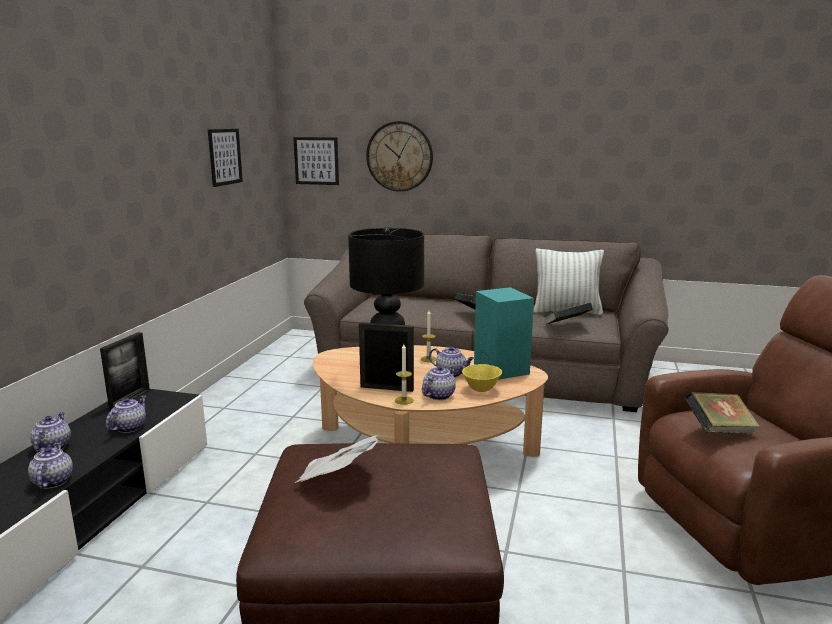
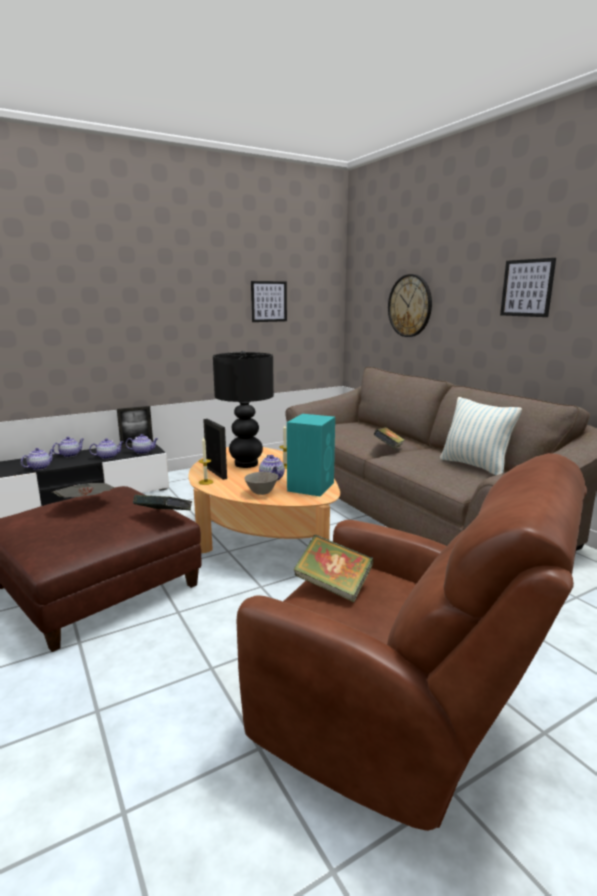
camera: 45 degrees right, 0 degrees up
picture [293,137,339,185] -> picture moved to [500,258,556,317]
teapot [422,366,456,400] -> teapot moved to [126,434,158,454]
yellow bowl [462,364,502,392] -> grey bowl [244,472,279,495]
book [543,302,593,325] -> book moved to [133,495,193,510]

